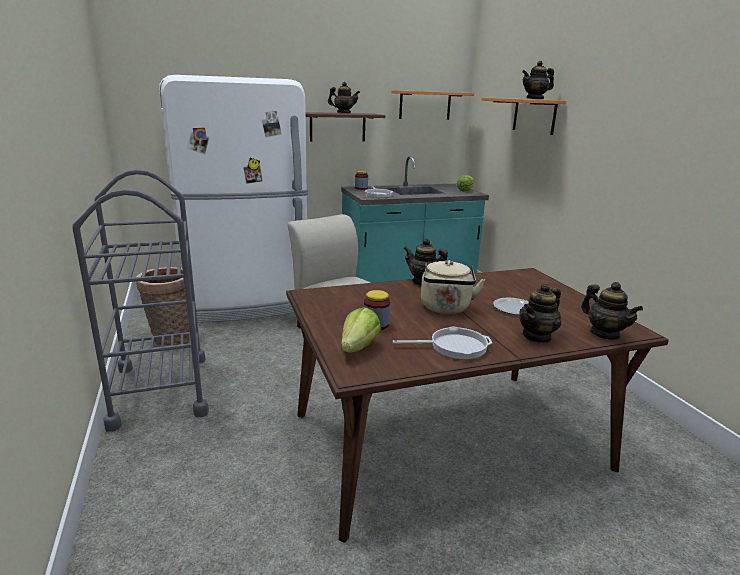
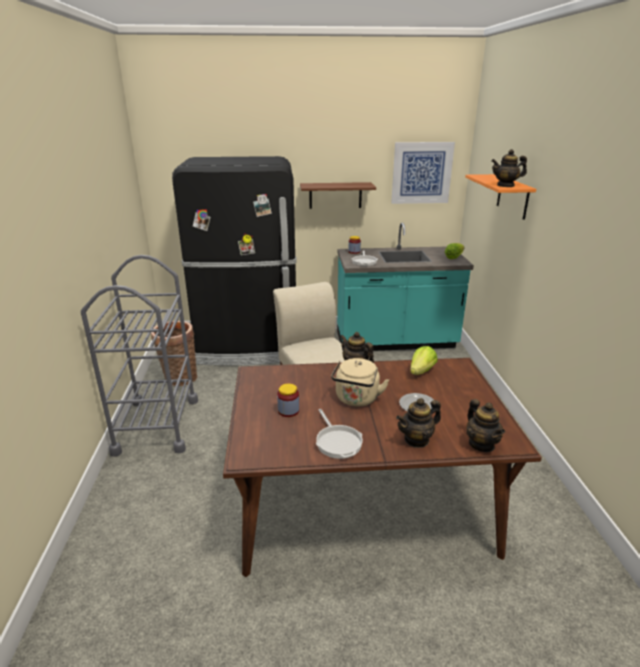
camera: 15 degrees right, 5 degrees up
white fridge [159,75,308,323] -> black fridge [172,156,297,366]
teapot [328,82,360,113] -> none
lettuce [341,307,381,353] -> lettuce moved to [410,346,438,375]
orange shelf [391,90,474,120] -> picture [391,142,455,204]
frying pan [393,327,492,360] -> frying pan turned 60 degrees clockwise [316,409,363,459]

